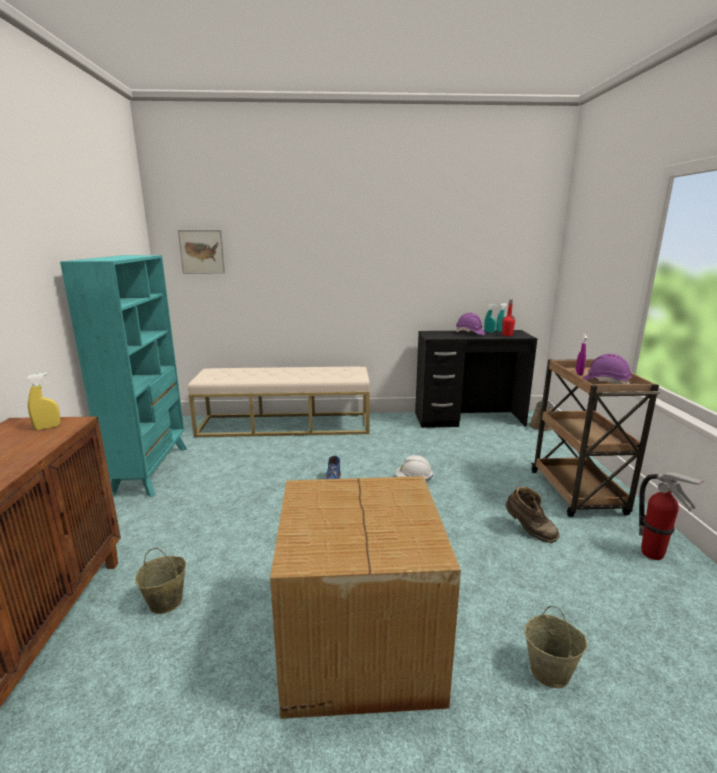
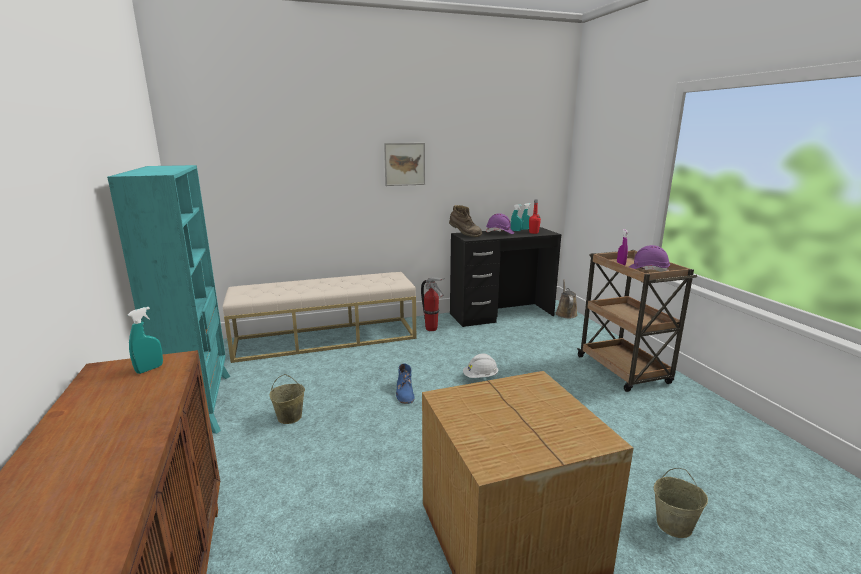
camera: 15 degrees left, 0 degrees up
yellow spray bottle [27,373,60,430] -> turquoise spray bottle [128,307,163,374]
beige bucket [135,548,186,614] -> beige bucket moved to [269,374,305,424]
picture [178,230,225,274] -> picture moved to [384,143,425,186]
brown boot [506,487,560,543] -> brown boot moved to [449,205,482,237]
fire extinguisher [639,472,704,560] -> fire extinguisher moved to [421,277,445,331]

